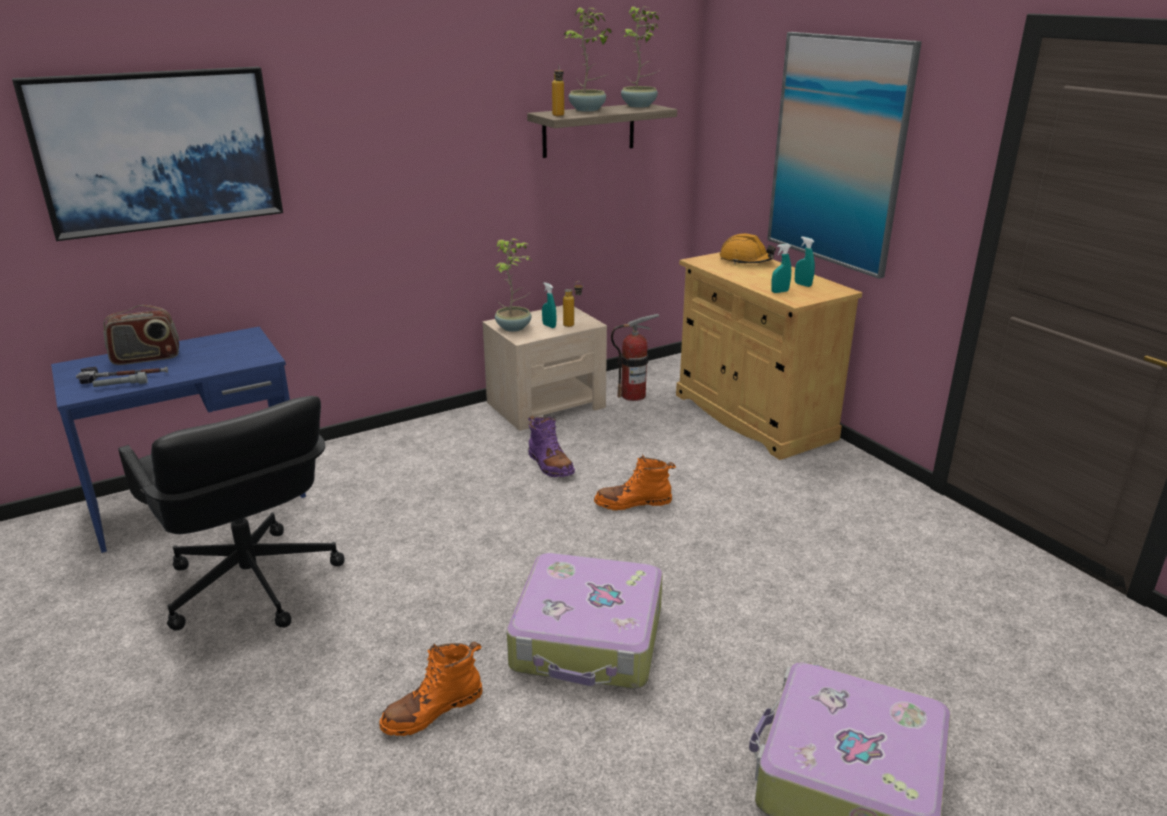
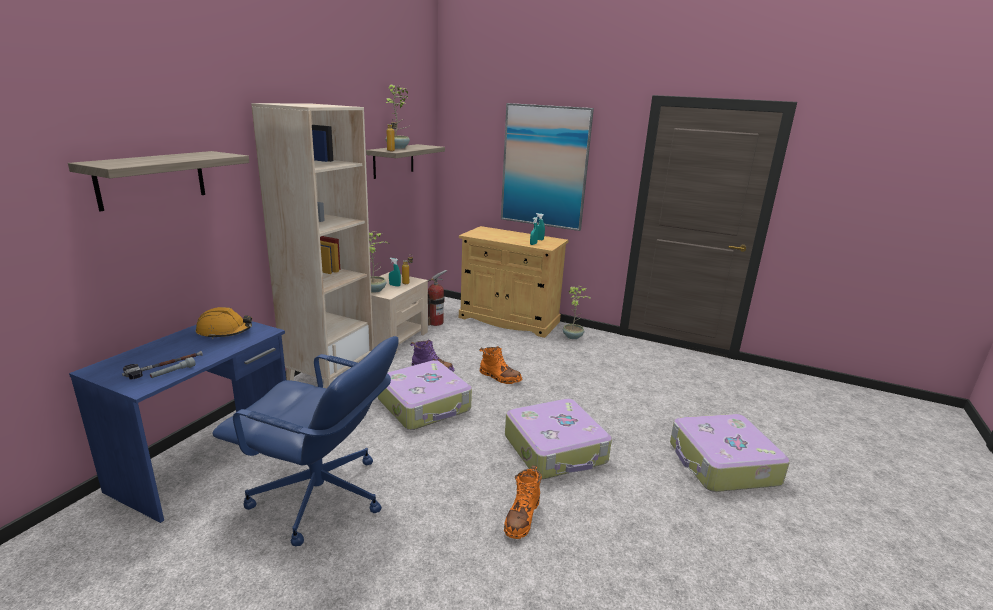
camera: 35 degrees left, 5 degrees down
picture [12,66,283,241] -> shelf [68,151,250,212]
radio [103,305,179,365] -> none
black office chair [118,396,345,630] -> blue office chair [212,336,399,546]
orange boot [594,454,676,510] -> orange boot turned 105 degrees counterclockwise [479,346,522,384]
potted plant [621,6,660,107] -> potted plant moved to [563,286,590,339]
orange hard hat [720,234,776,264] -> orange hard hat moved to [196,307,252,339]
none -> beige bookcase [251,103,374,388]
none -> suitcase [378,360,472,430]

